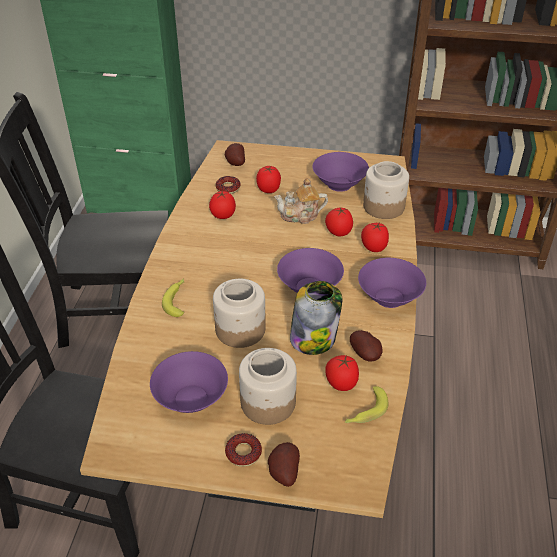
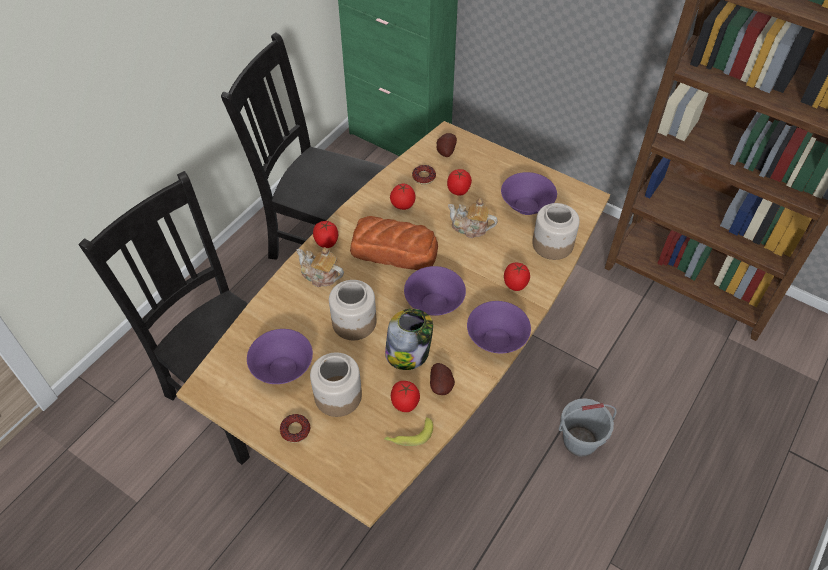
camera: 25 degrees right, 10 degrees up
banana [162,279,184,317] -> teapot [296,247,344,287]
potato [268,442,300,487] -> none
tomato [325,207,353,236] -> tomato moved to [313,221,338,248]
none -> bread [350,216,438,270]
none -> grey bucket [558,399,617,457]

